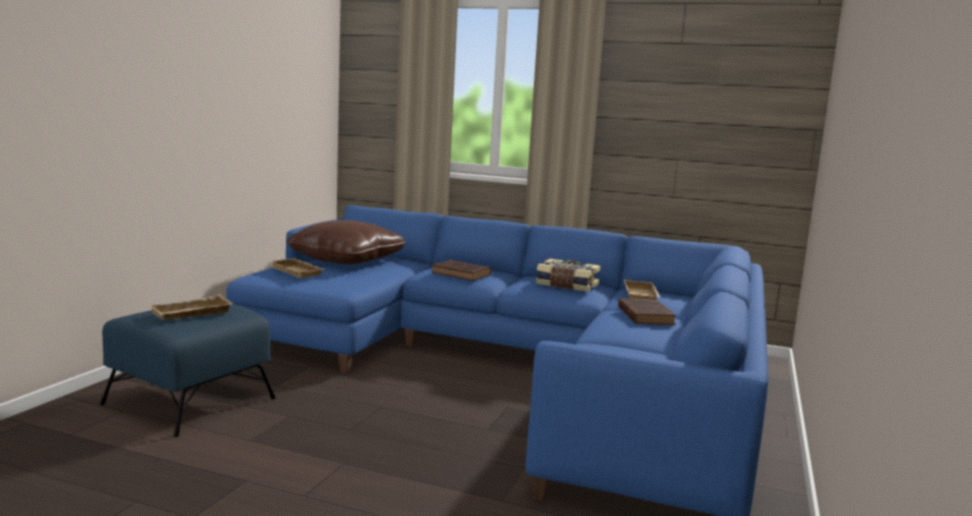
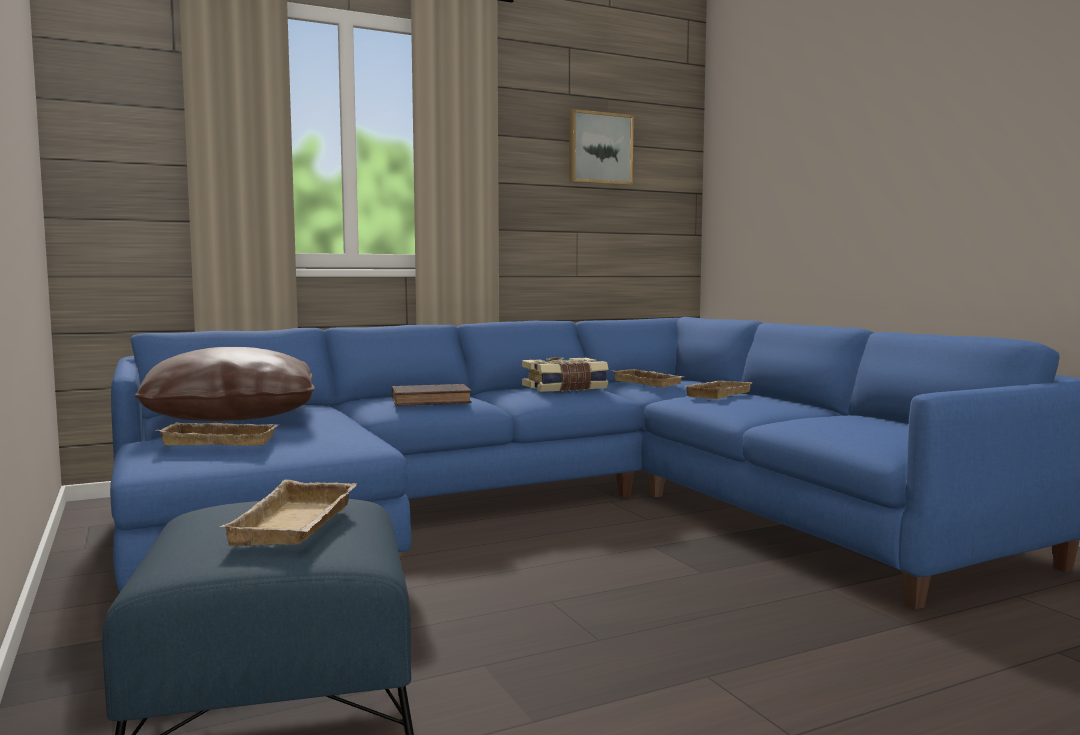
camera: 45 degrees left, 5 degrees down
brown book [618,298,676,325] -> beige tray [685,381,753,399]
none -> picture [569,109,634,185]

